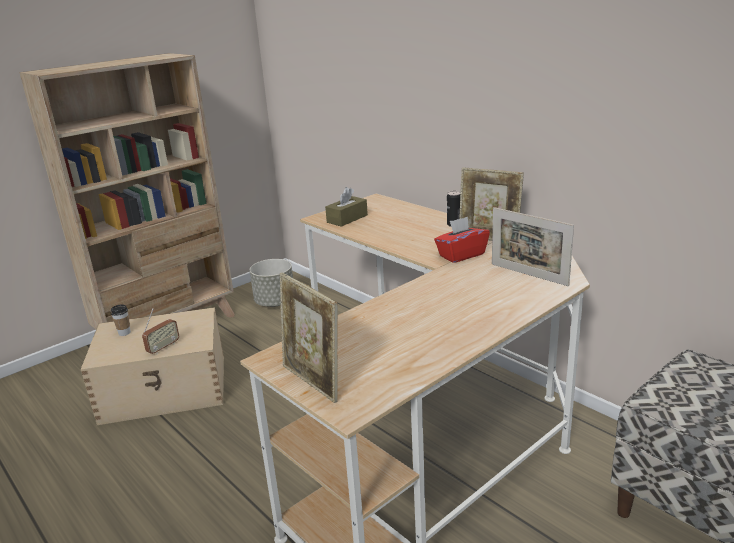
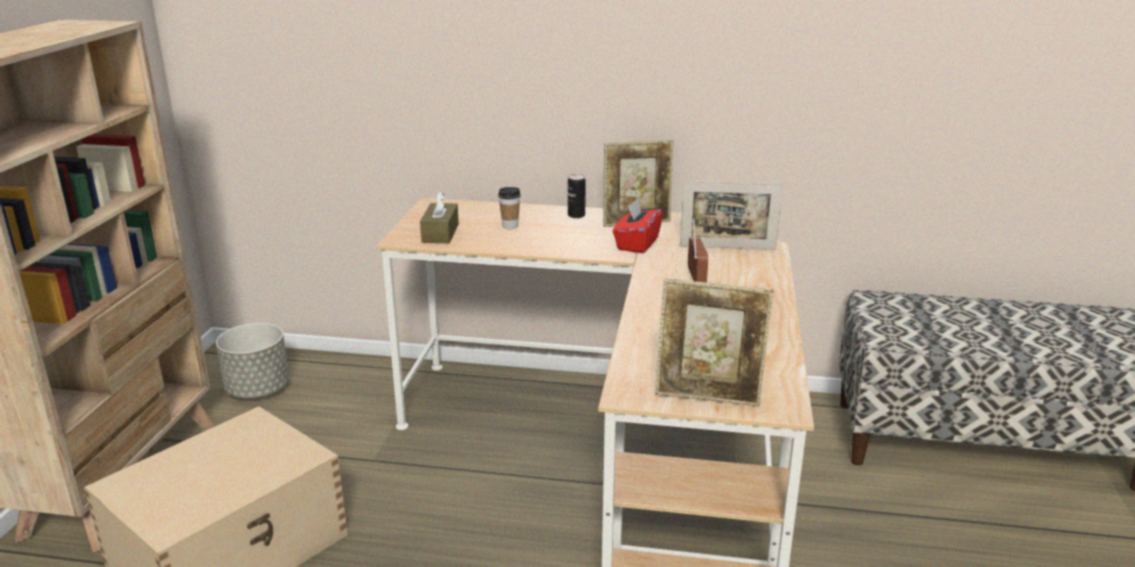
camera: 40 degrees left, 0 degrees up
cup [110,304,131,336] -> cup moved to [498,187,521,229]
radio [142,308,179,354] -> radio moved to [688,219,708,282]

